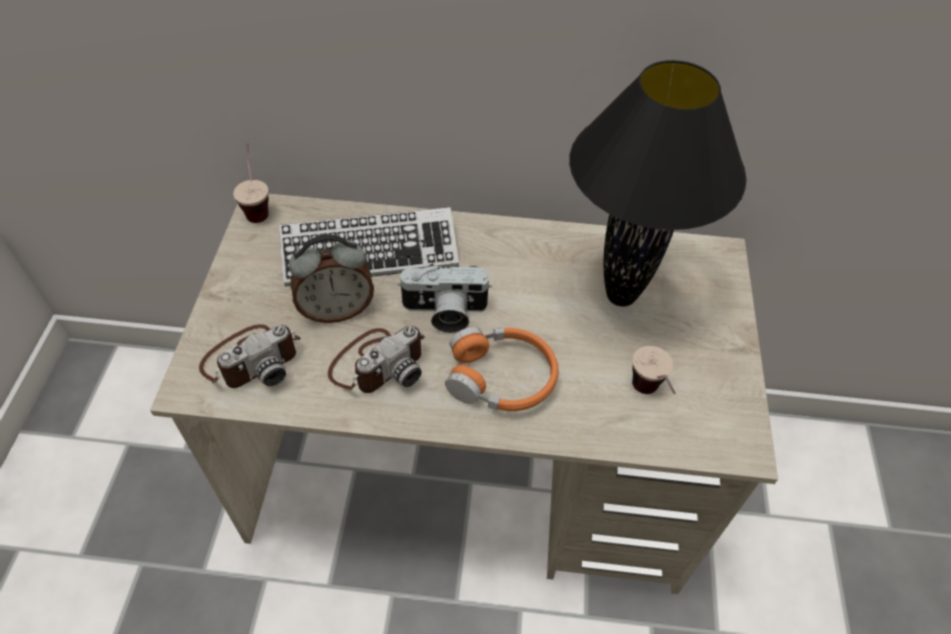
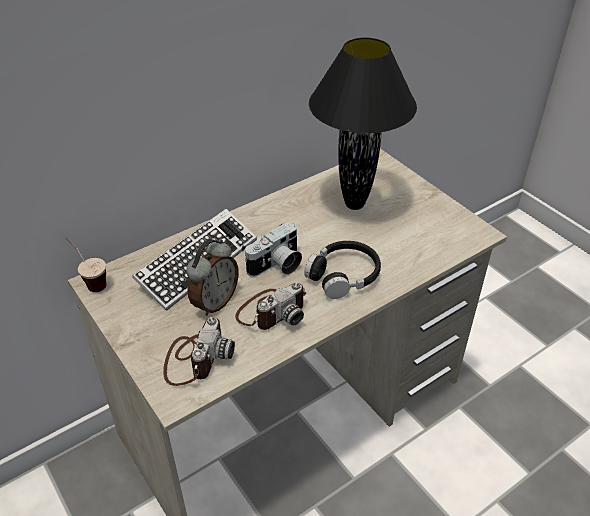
camera: 40 degrees left, 10 degrees down
camera [328,326,425,393] -> camera turned 45 degrees clockwise [235,282,306,330]
orange headphones [445,327,559,411] -> black headphones [304,241,381,299]
cup [632,346,676,394] -> none

